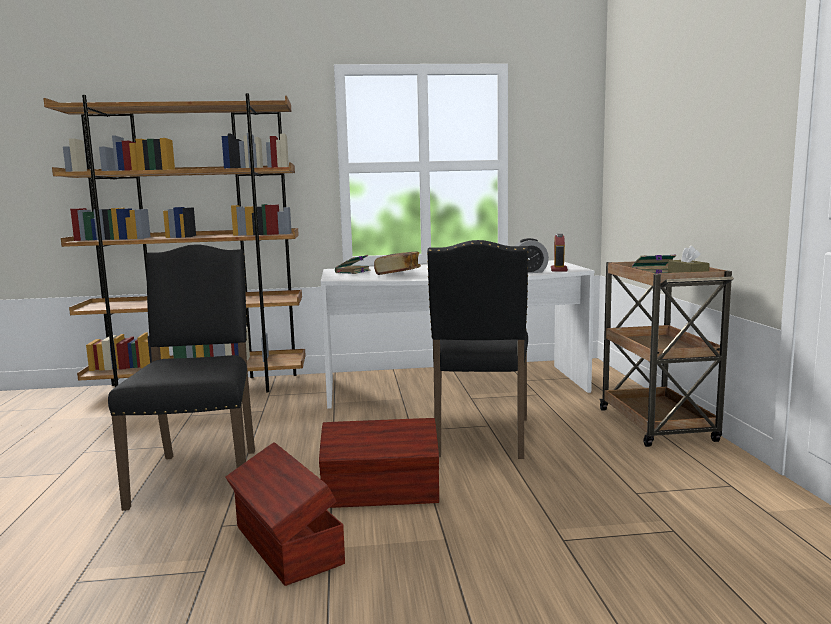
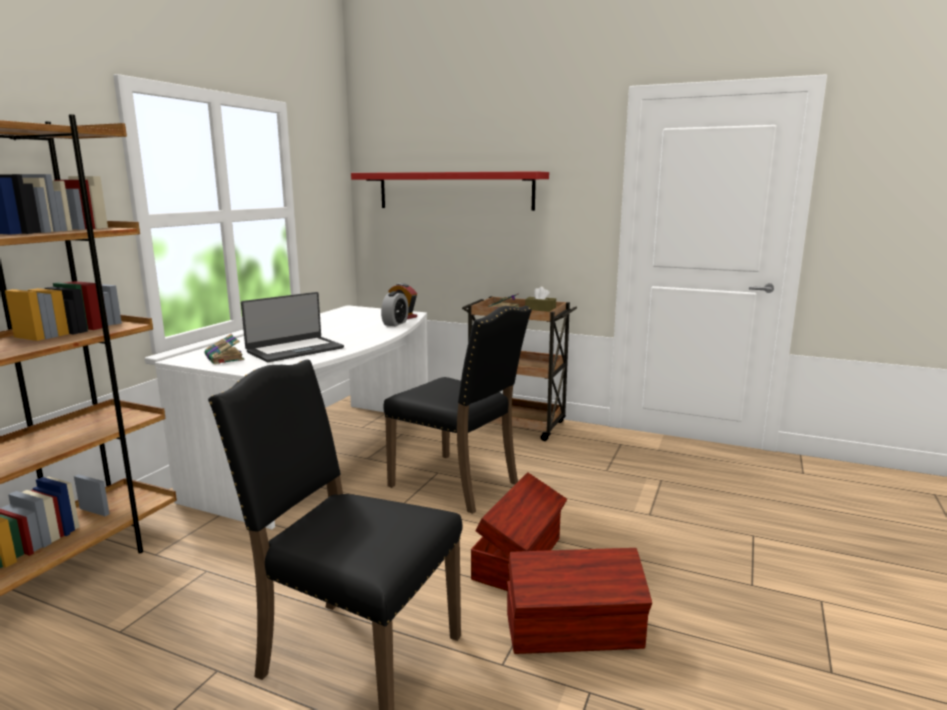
camera: 60 degrees left, 5 degrees up
book [374,251,421,275] -> laptop [241,292,344,362]
none -> red shelf [351,171,549,211]

